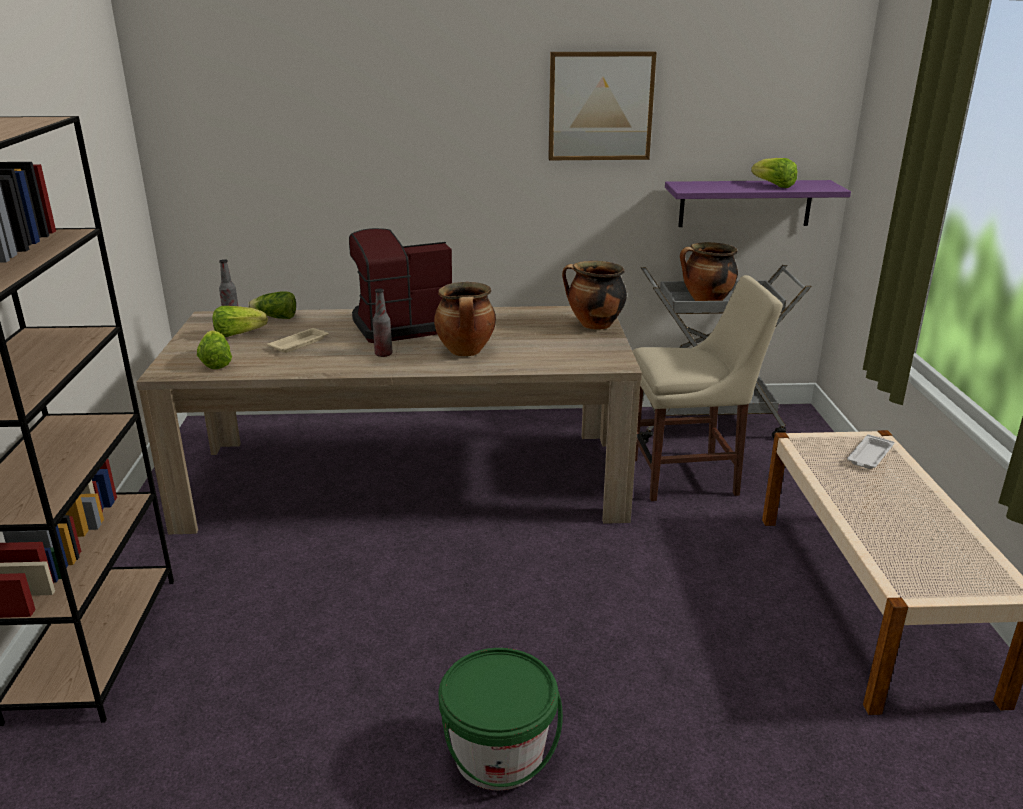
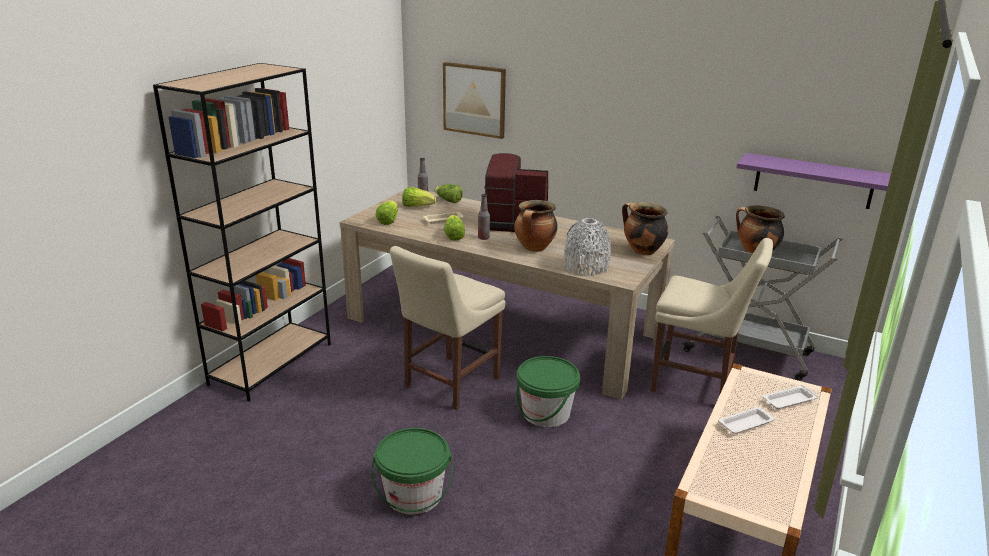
camera: 30 degrees right, 0 degrees up
picture [548,51,657,160] -> picture moved to [443,62,506,139]
lettuce [751,158,797,188] -> lettuce moved to [443,215,465,241]
none -> beige chair [390,246,506,410]
none -> green bucket [516,356,580,427]
none -> grey vase [564,218,611,276]
none -> white tray [718,407,775,434]

